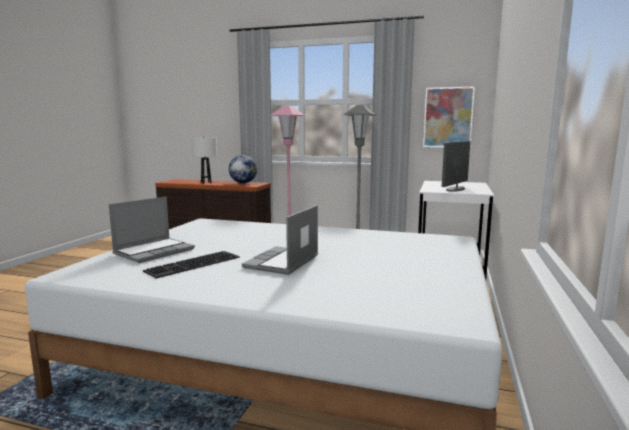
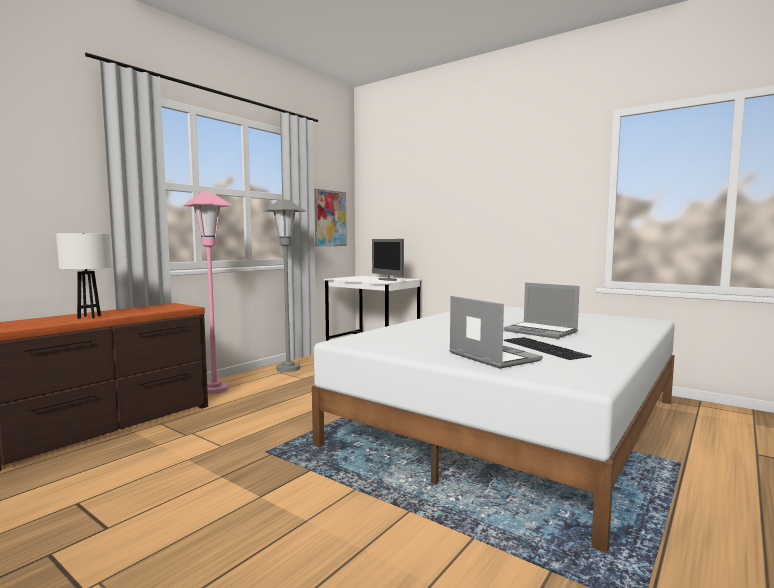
camera: 70 degrees left, 5 degrees down
globe [229,155,257,183] -> none

